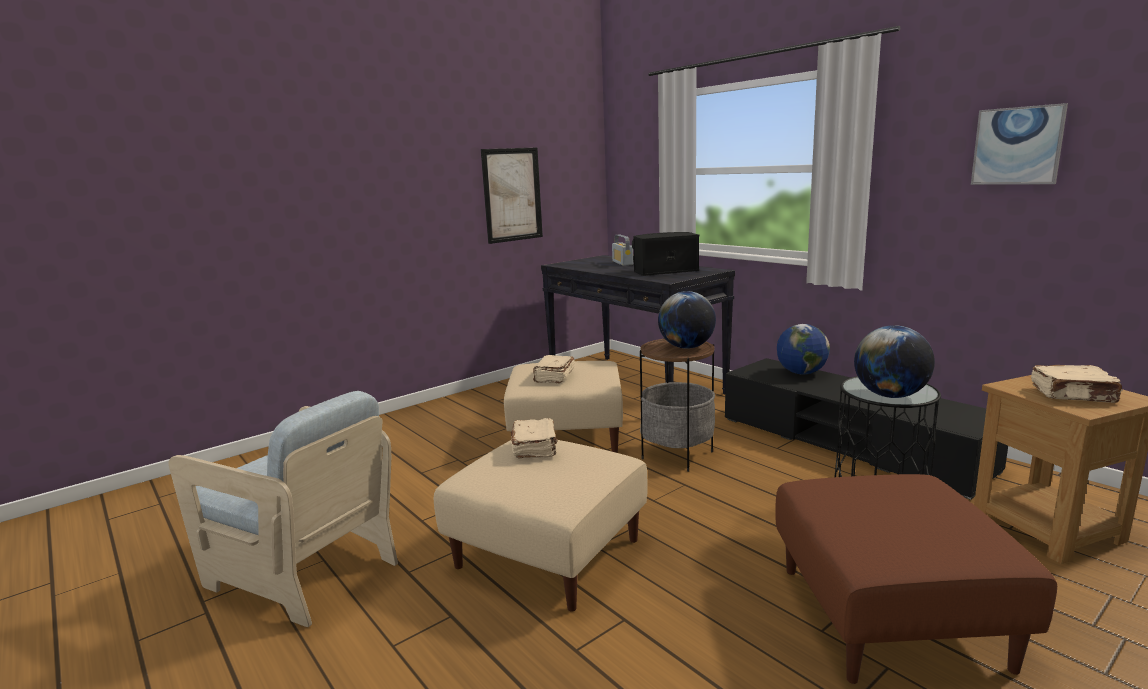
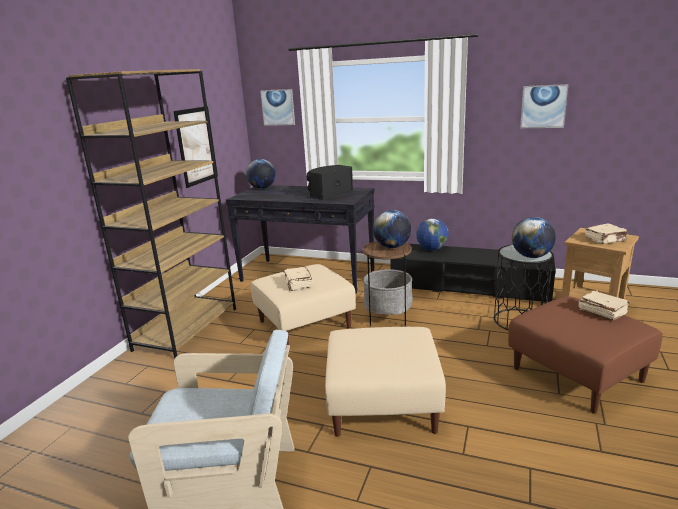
camera: 30 degrees left, 5 degrees up
beige book [511,418,558,459] -> beige book moved to [579,291,630,320]
radio [612,235,633,266] -> none
none -> brown bookcase [66,69,236,359]
none -> globe [246,159,276,189]
none -> picture [260,89,295,126]

